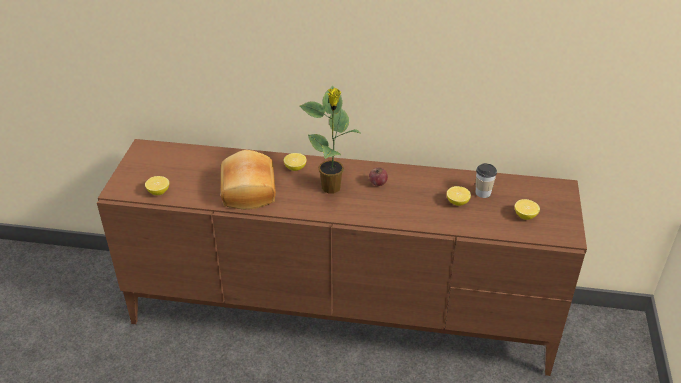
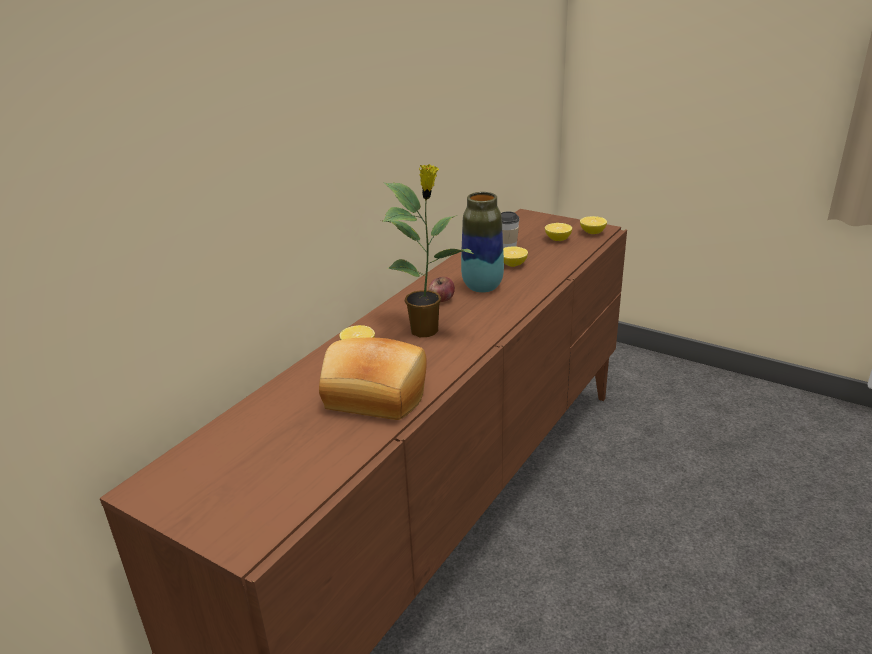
camera: 65 degrees left, 10 degrees down
lemon [145,176,169,195] -> lemon moved to [580,216,607,234]
none -> vase [461,192,504,293]

